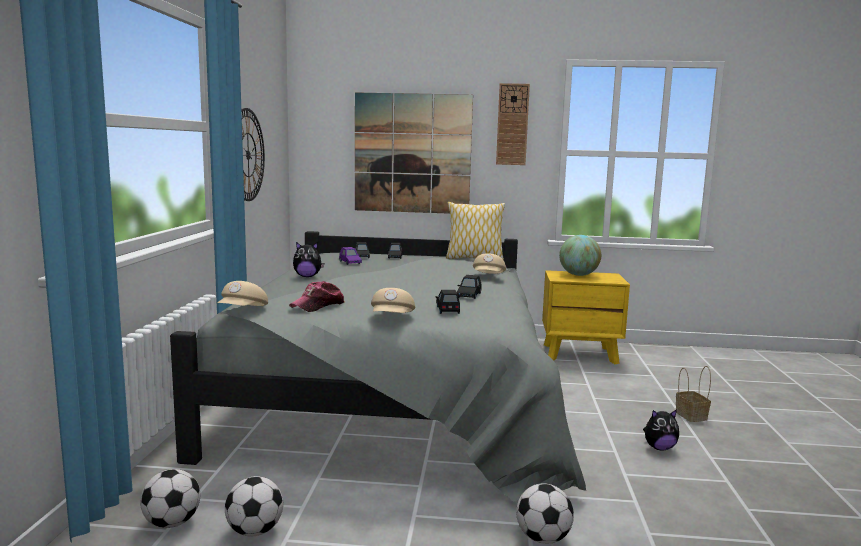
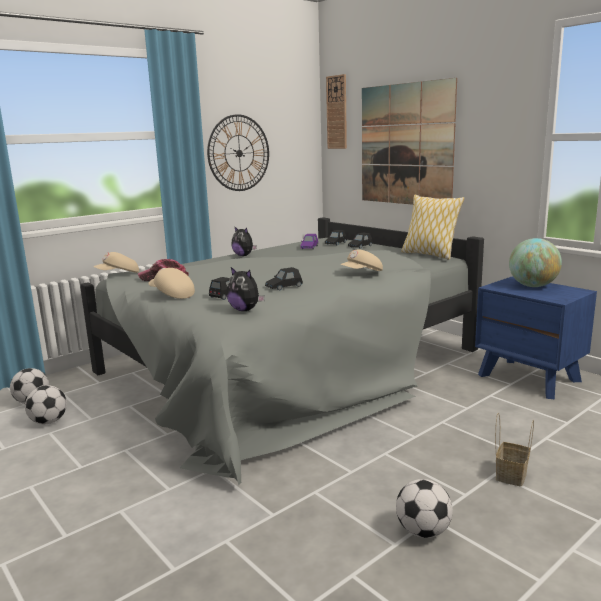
camera: 45 degrees right, 5 degrees up
beige cap [371,288,415,313] -> beige cap turned 75 degrees clockwise [149,268,195,299]
wall clock [496,83,530,165] -> wall clock moved to [326,74,347,149]
football [516,483,574,544] -> football moved to [396,479,453,538]
yellow nightstand [542,270,630,364] -> blue nightstand [475,276,597,399]
plush toy [643,409,679,451] -> plush toy moved to [227,267,265,311]

